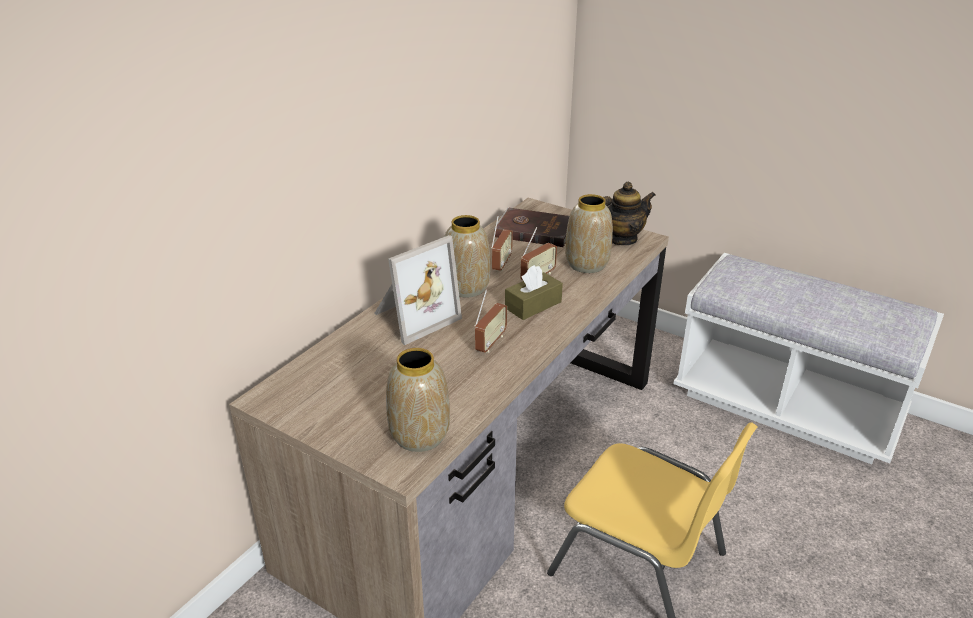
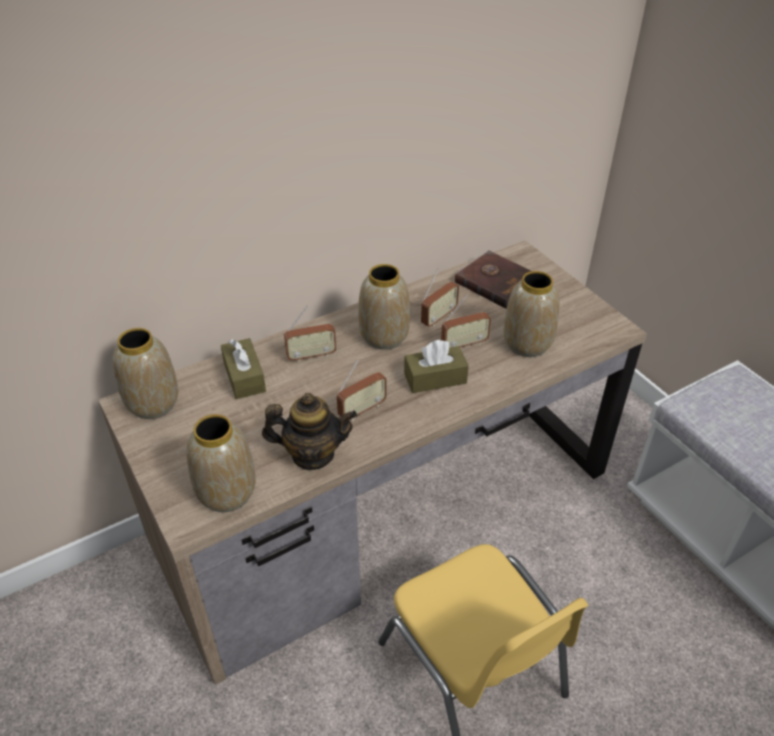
camera: 25 degrees right, 10 degrees up
picture frame [374,235,462,345] -> radio [284,305,336,362]
teapot [603,182,655,245] -> teapot moved to [262,393,357,470]
none -> vase [113,328,178,419]
none -> brown tissue box [221,338,266,399]

